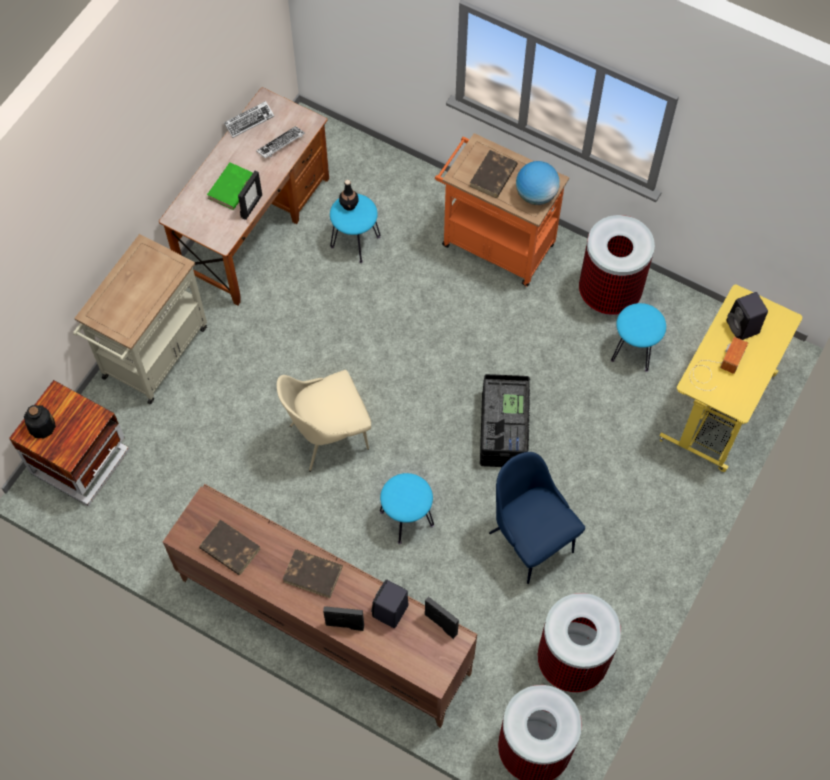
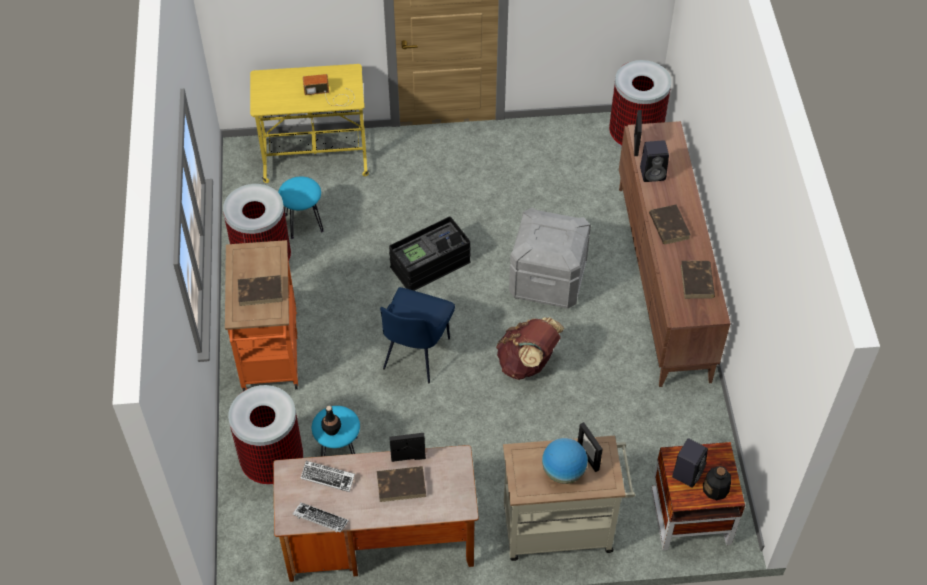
camera: 125 degrees left, 10 degrees down
green book [207,162,253,210] -> brown book [377,466,426,502]
beige chair [277,370,371,472] -> brown backpack [496,317,564,380]
picture frame [323,606,364,631] -> picture frame moved to [578,422,603,472]
turquoise stool [380,473,434,544] -> grey storage box [509,207,591,309]
blue chair [489,452,585,584] -> blue chair moved to [380,287,455,383]
globe [516,161,560,205] -> globe moved to [542,438,588,484]
trash can [538,593,621,692] -> trash can moved to [228,385,303,485]
black speaker [727,292,768,340] -> black speaker moved to [672,438,708,488]

